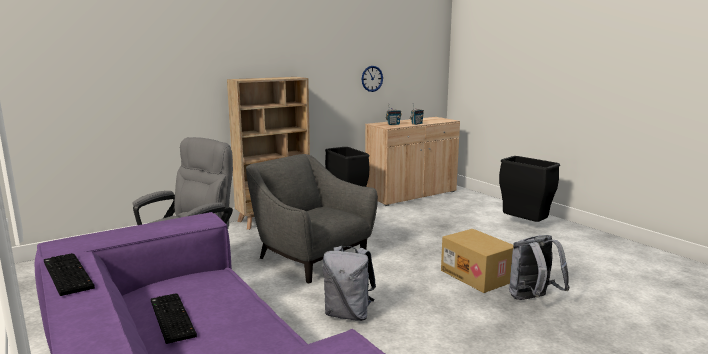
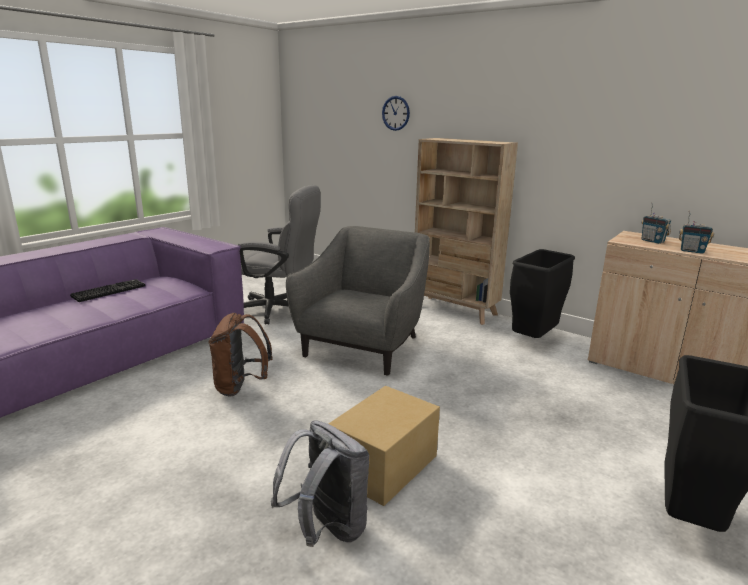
camera: 70 degrees right, 5 degrees up
keyboard [44,253,95,296] -> none
grey backpack [323,246,376,321] -> brown backpack [208,313,273,397]
wall clock [362,66,383,92] -> wall clock moved to [382,96,410,131]

